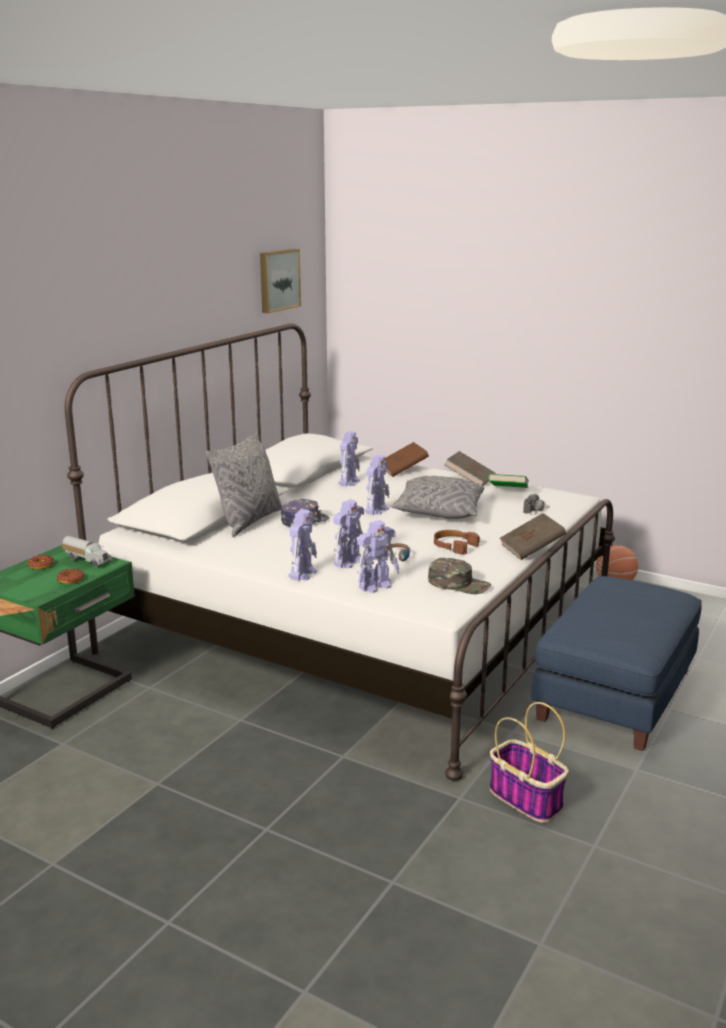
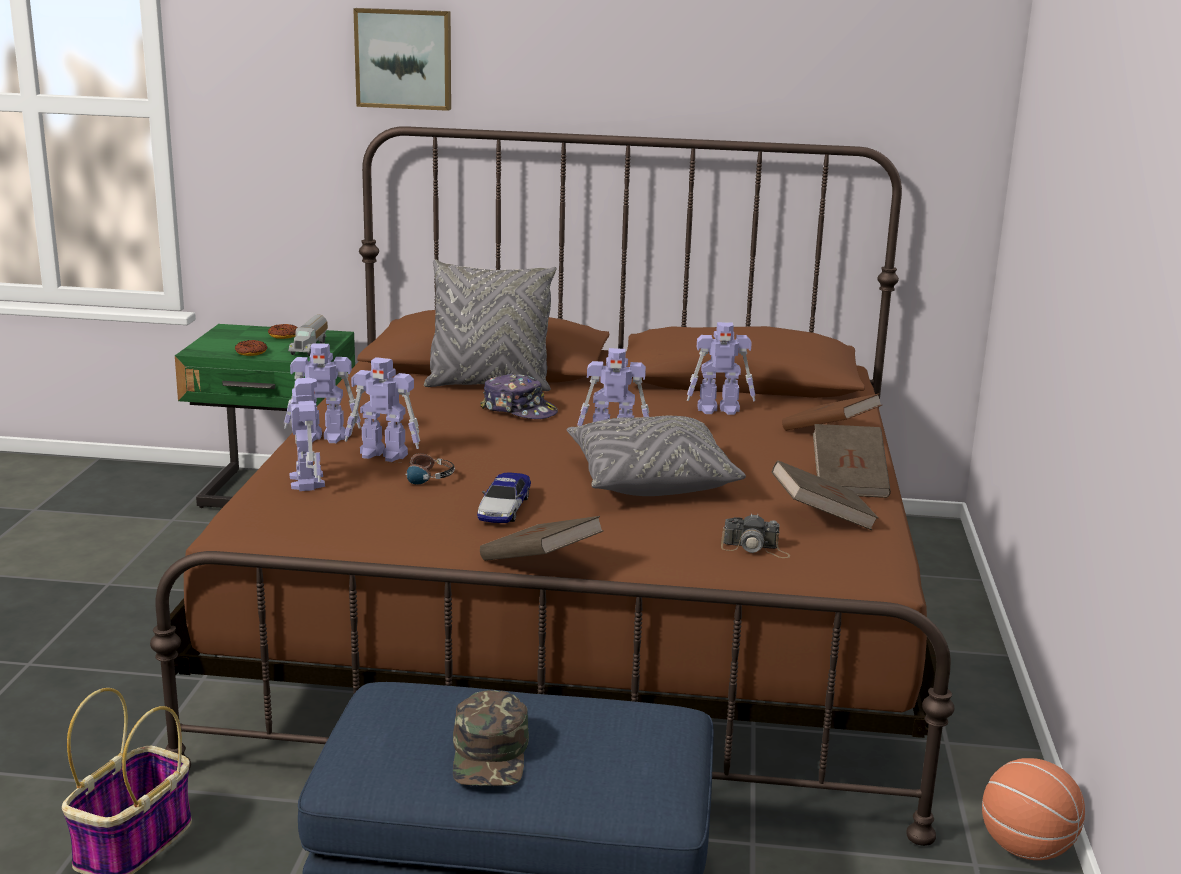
camera: 65 degrees right, 0 degrees up
white bed [65,323,615,781] -> brown bed [150,126,954,846]
picture [260,249,301,313] -> picture moved to [353,8,451,111]
toy robot [356,520,399,593] -> toy robot turned 135 degrees counterclockwise [289,378,325,491]
green cap [428,558,491,594] -> green cap moved to [453,690,529,786]
brown headphones [434,530,480,554] -> toy car [477,472,531,523]
green book [488,474,529,488] -> brown book [771,460,879,530]

